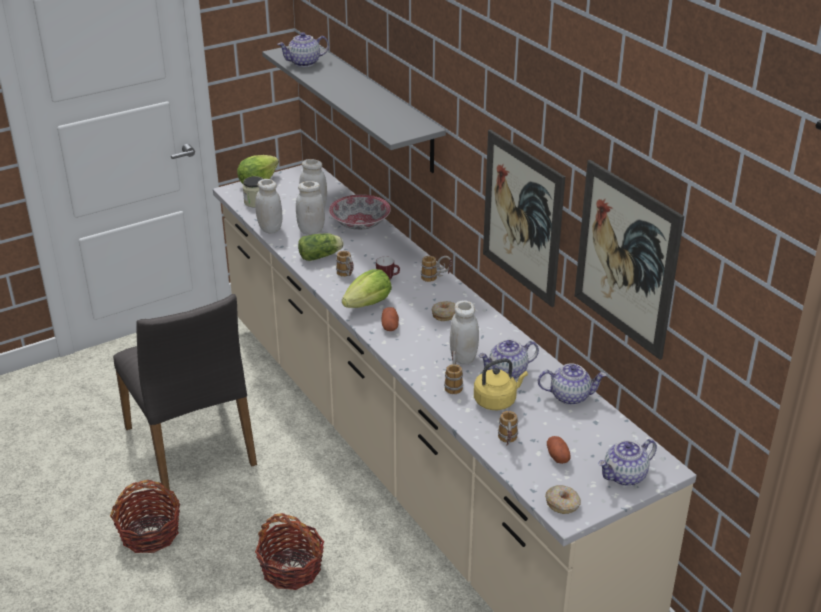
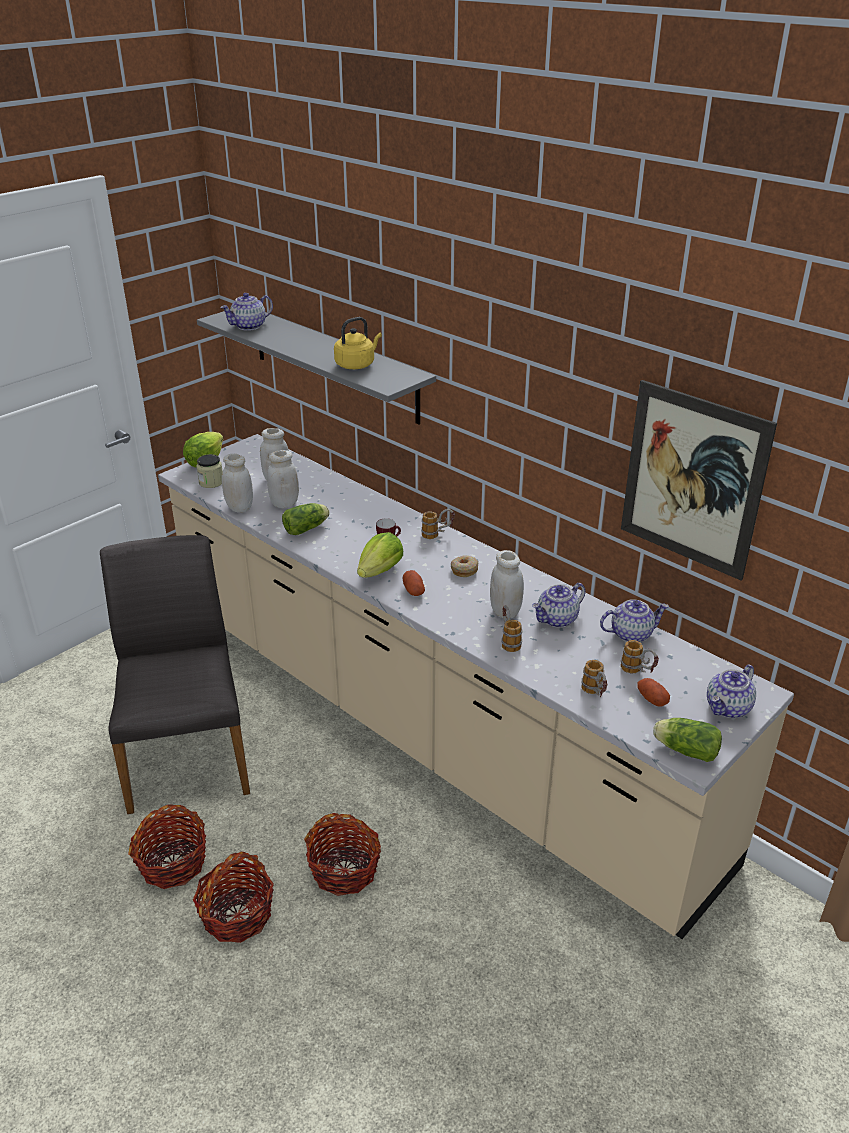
camera: 15 degrees left, 0 degrees up
grey chair [113,294,257,490] -> grey chair turned 150 degrees counterclockwise [100,535,250,814]
bowl [329,194,391,230] -> none
mug [336,251,354,277] -> mug moved to [621,640,659,674]
yellow kettle [474,358,528,410] -> yellow kettle moved to [334,317,382,369]
picture [483,129,565,307] -> none
donut [545,485,581,514] -> lettuce [653,718,722,762]
none -> basket [193,852,274,943]

